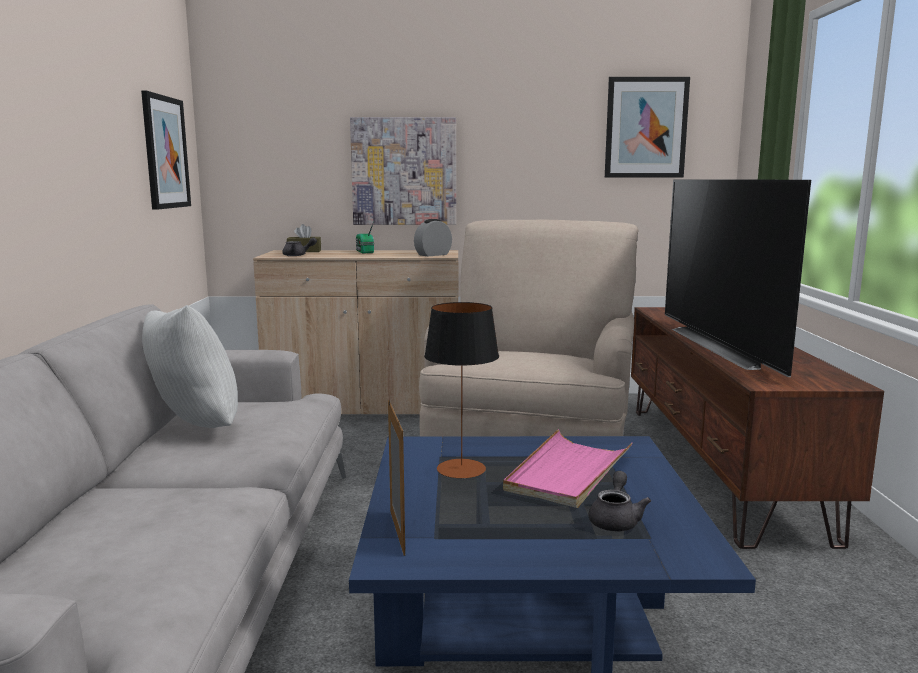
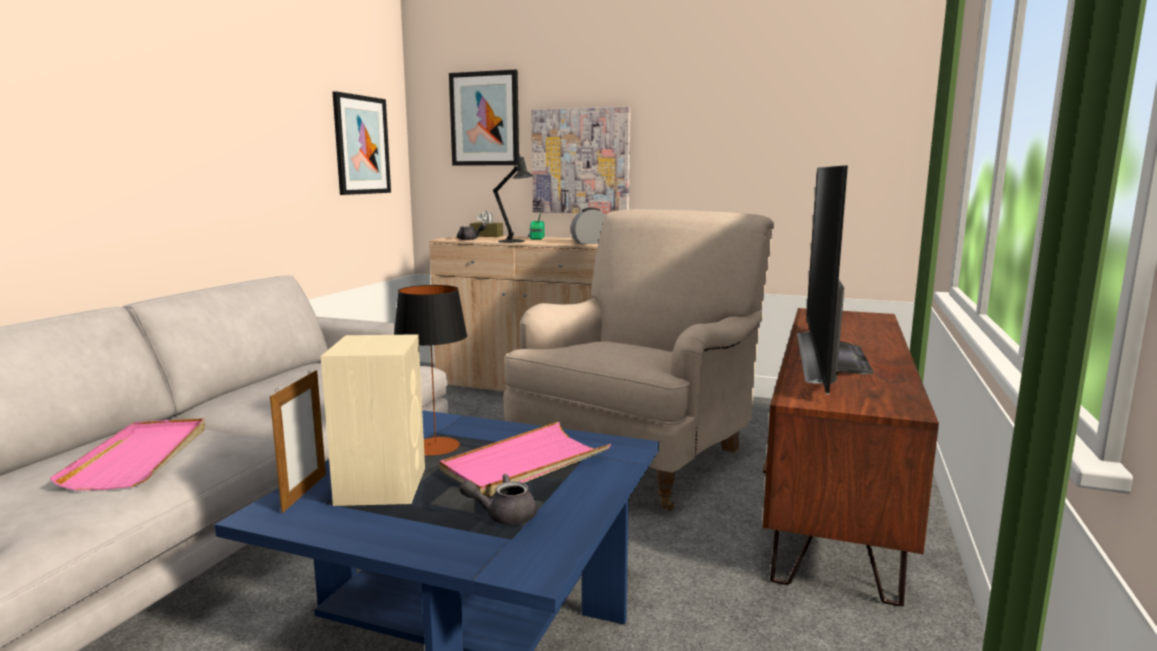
camera: 20 degrees right, 0 degrees up
white pillow [142,305,238,428] -> none
grey teapot [588,471,651,531] -> grey teapot turned 135 degrees counterclockwise [460,474,537,525]
picture [605,77,690,178] -> picture moved to [449,70,519,165]
none -> pink tray [50,418,205,491]
none -> beige speaker [321,334,425,506]
none -> black table lamp [493,152,534,243]

